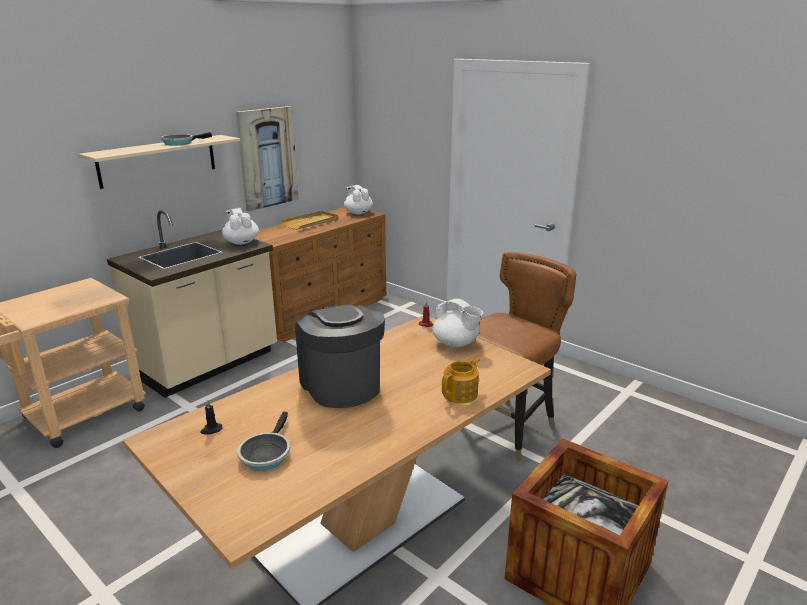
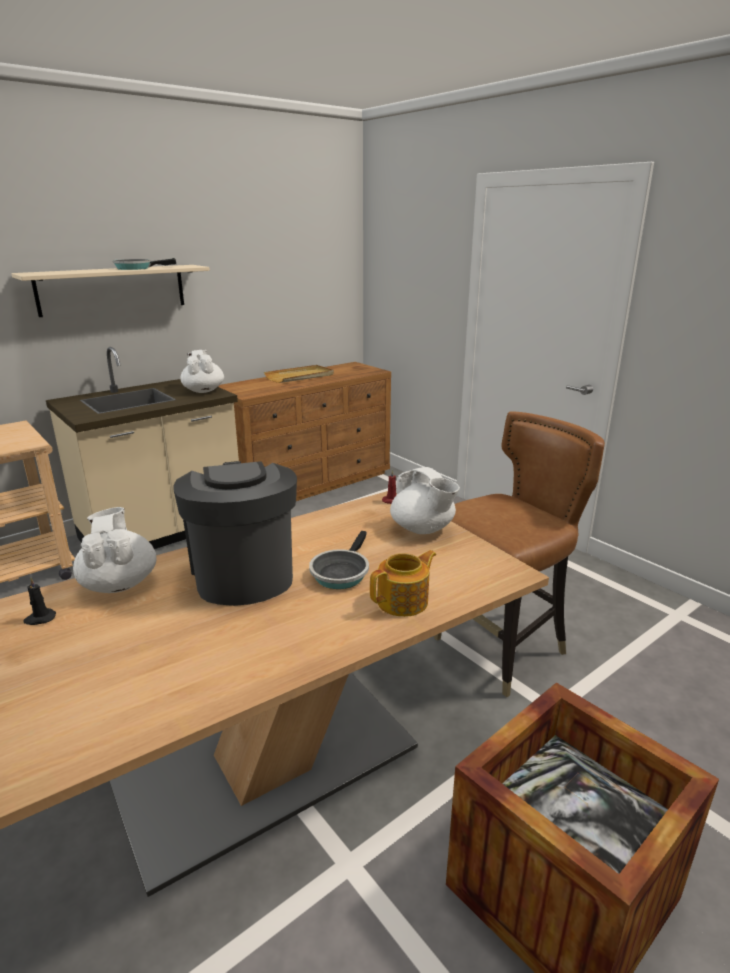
camera: 10 degrees right, 0 degrees up
picture [236,106,299,211] -> none
frying pan [237,412,290,471] -> frying pan moved to [309,531,369,589]
white teapot [344,185,373,215] -> white teapot moved to [73,507,157,593]

